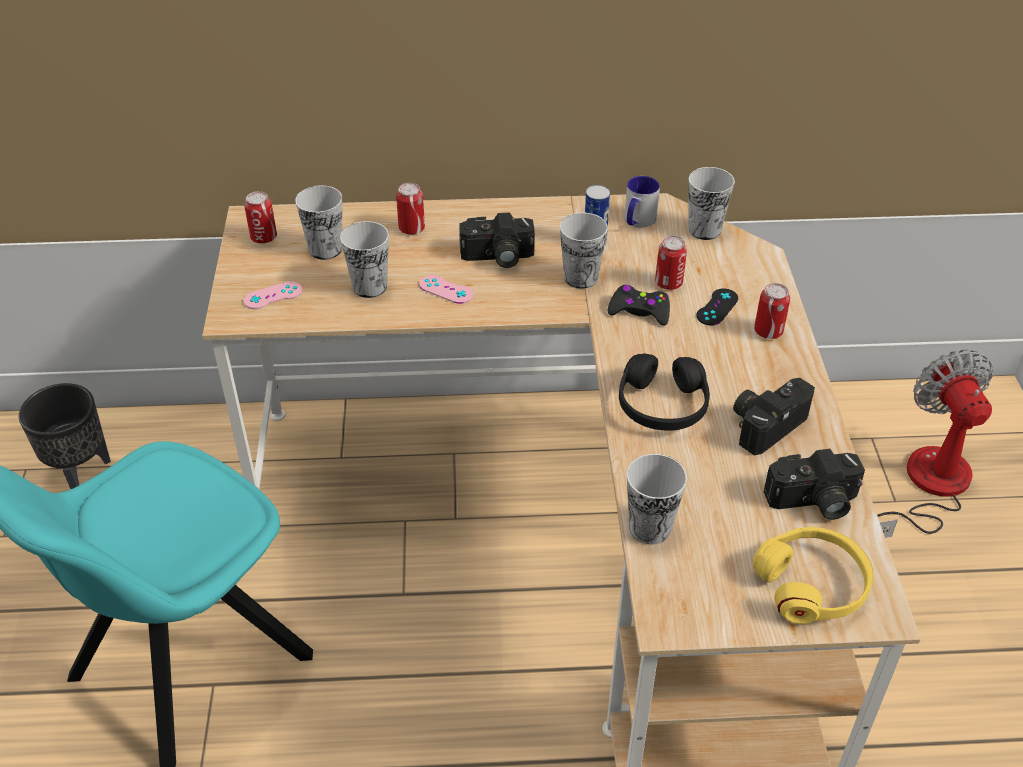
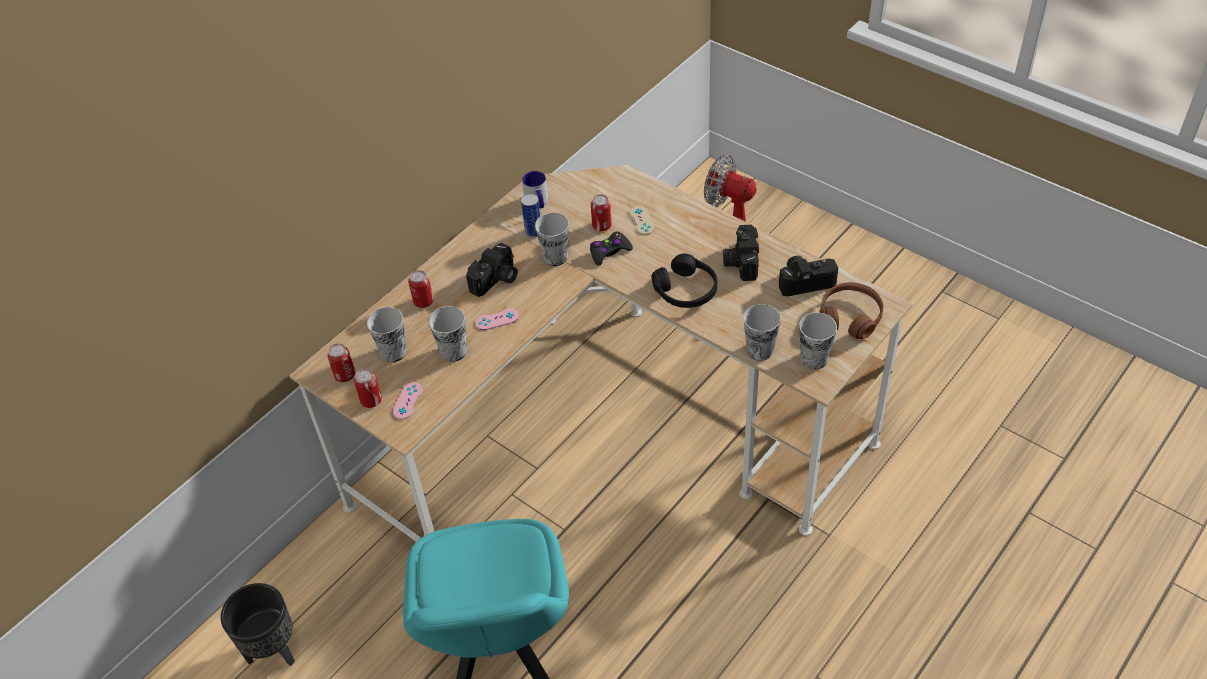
camera: 45 degrees left, 5 degrees up
cup [688,167,735,240] -> cup moved to [799,312,837,369]
black game controller [696,289,738,325] -> beige game controller [630,206,655,235]
yellow headphones [753,527,874,624] -> brown headphones [819,282,883,339]
can [754,283,790,339] -> can moved to [354,369,382,408]
camera [764,449,865,520] -> camera turned 135 degrees counterclockwise [779,256,838,296]

